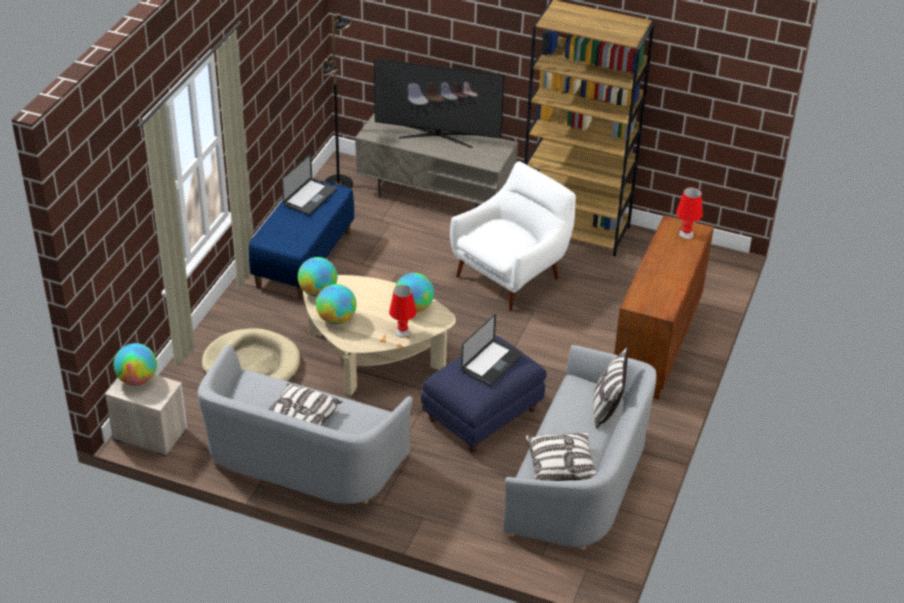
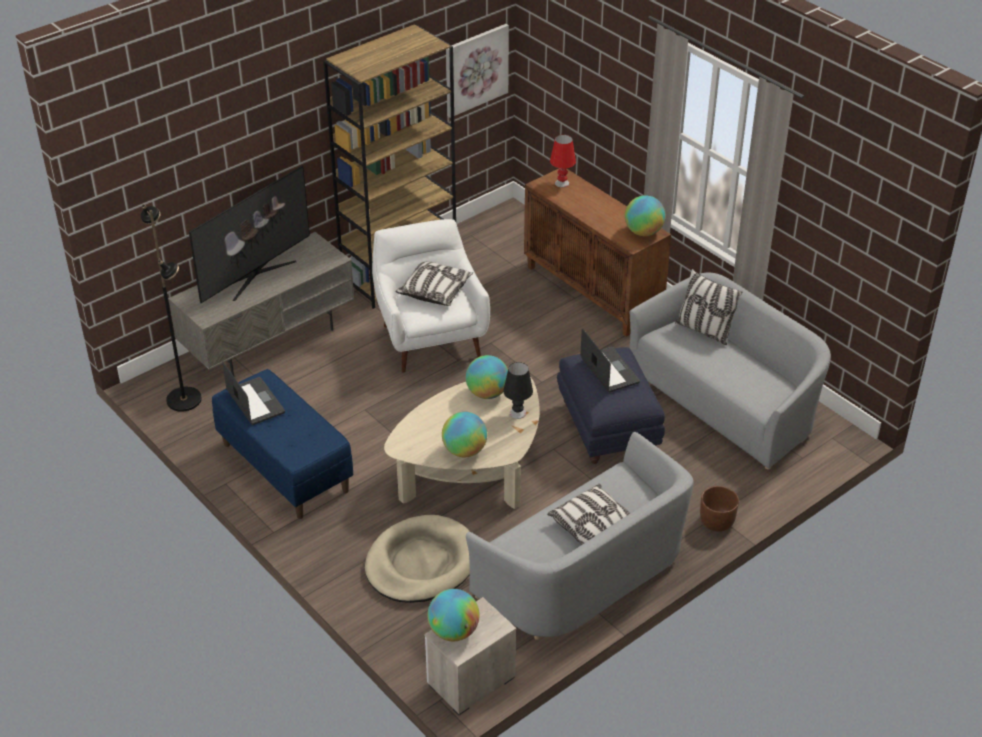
camera: 60 degrees left, 0 degrees up
globe [298,257,337,297] -> globe moved to [625,195,666,236]
red table lamp [389,285,416,337] -> black table lamp [503,362,533,419]
pillow [525,432,597,481] -> pillow moved to [396,261,473,306]
none -> picture [446,24,509,118]
none -> brown planter [700,486,739,532]

